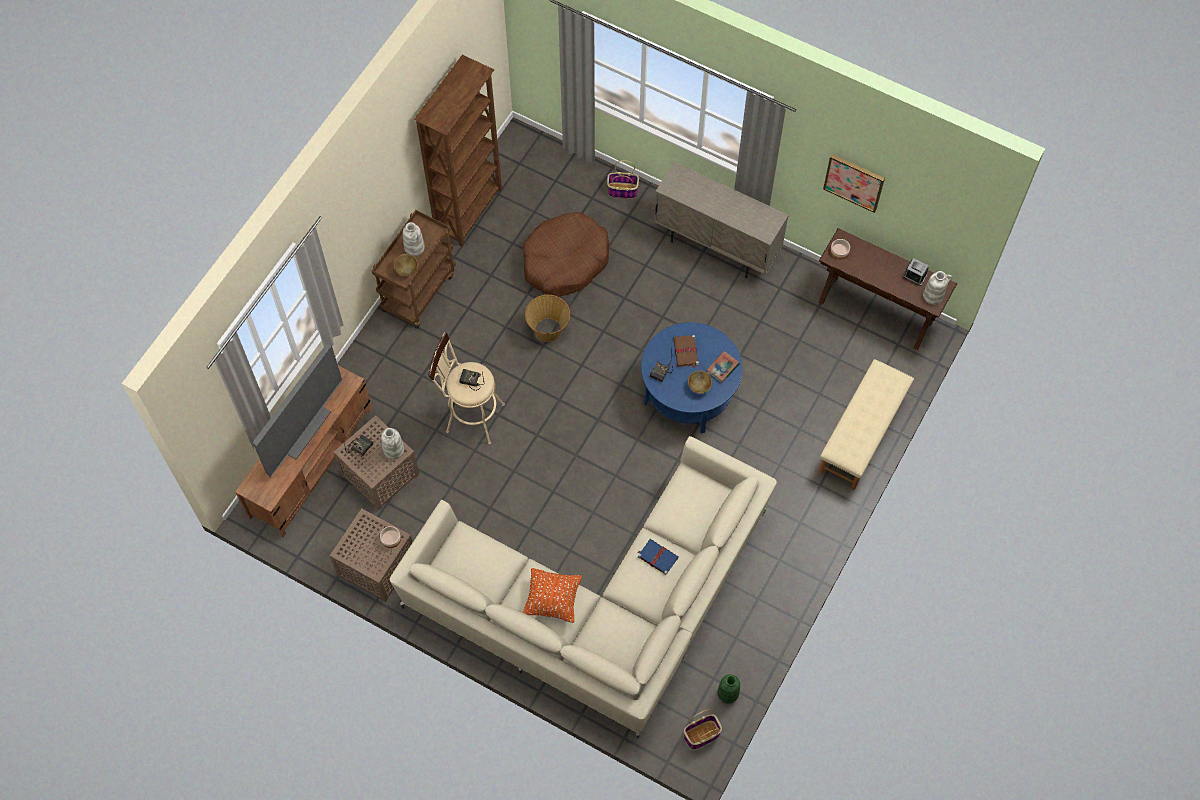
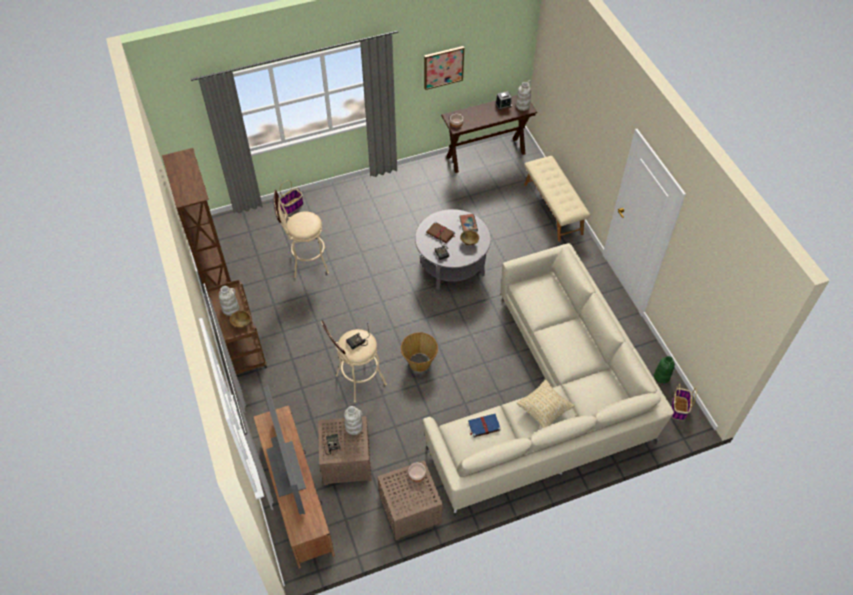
camera: 50 degrees left, 10 degrees down
brown dog bed [523,212,609,297] -> beige stool [274,190,329,278]
orange pillow [523,568,582,623] -> beige pillow [517,380,574,428]
basket [525,295,570,342] -> basket moved to [401,332,438,372]
blue book [637,539,679,575] -> blue book moved to [468,414,501,438]
blue coffee table [641,322,742,433] -> grey coffee table [415,209,491,290]
beige cabinet [654,162,789,278] -> none

